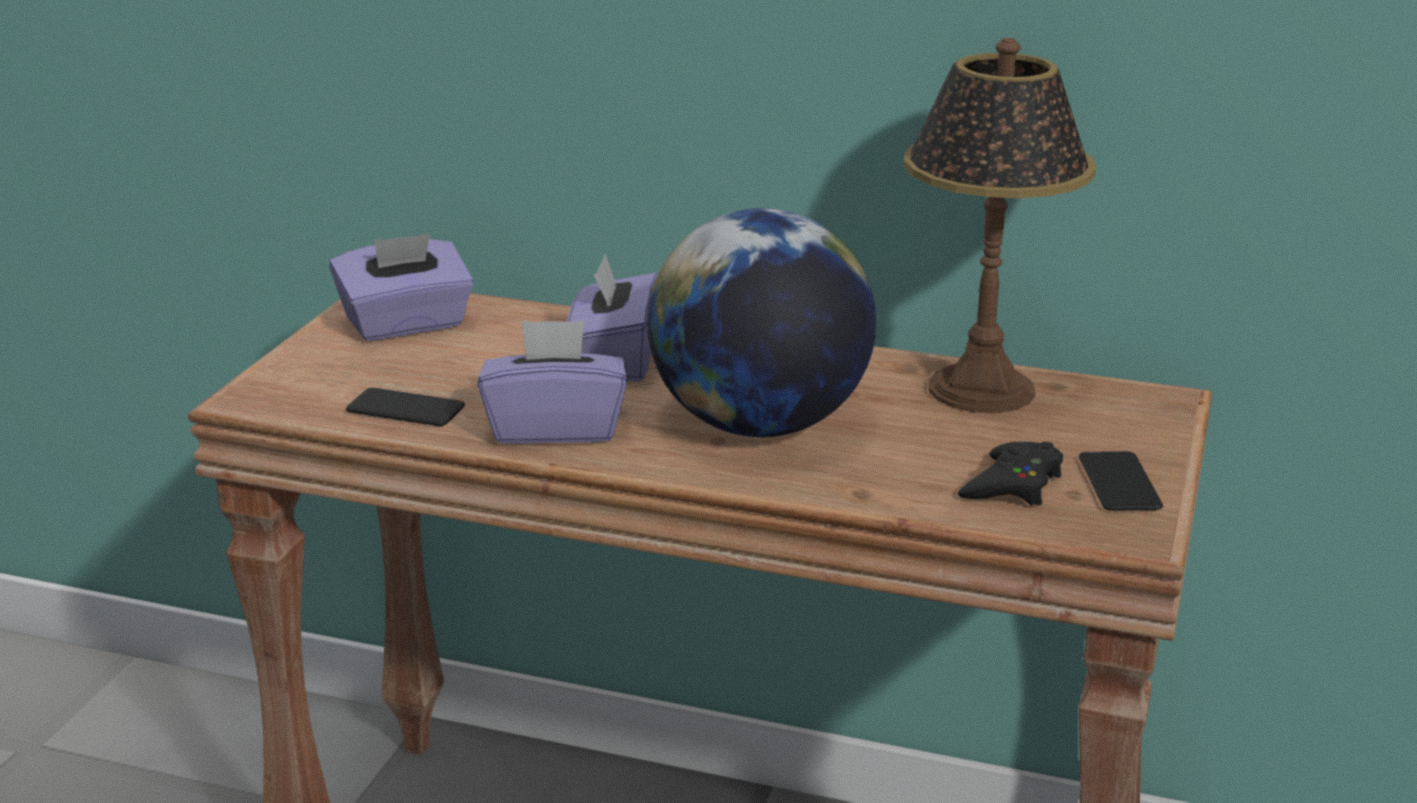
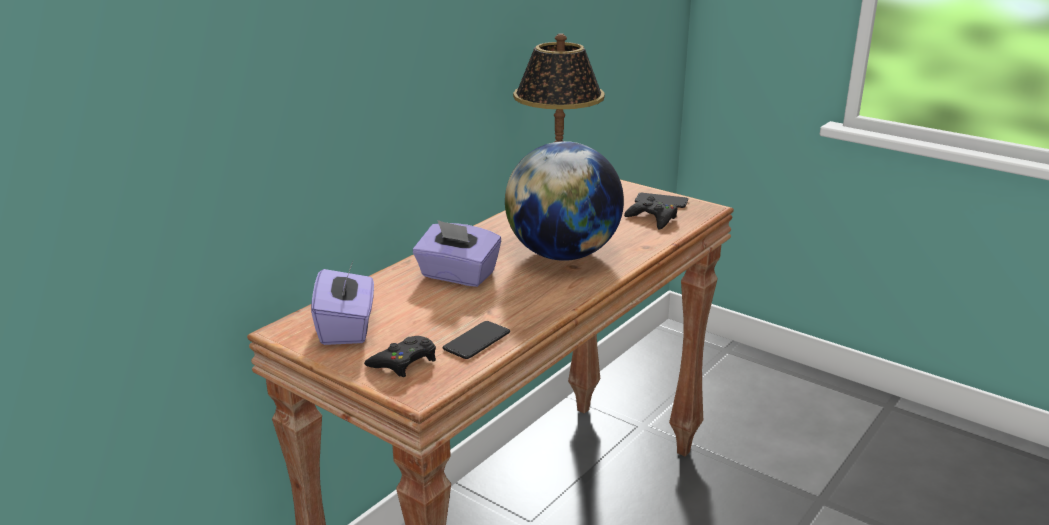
camera: 70 degrees left, 0 degrees up
purple tissue box [478,320,627,444] -> none
none -> black game controller [364,336,436,377]

